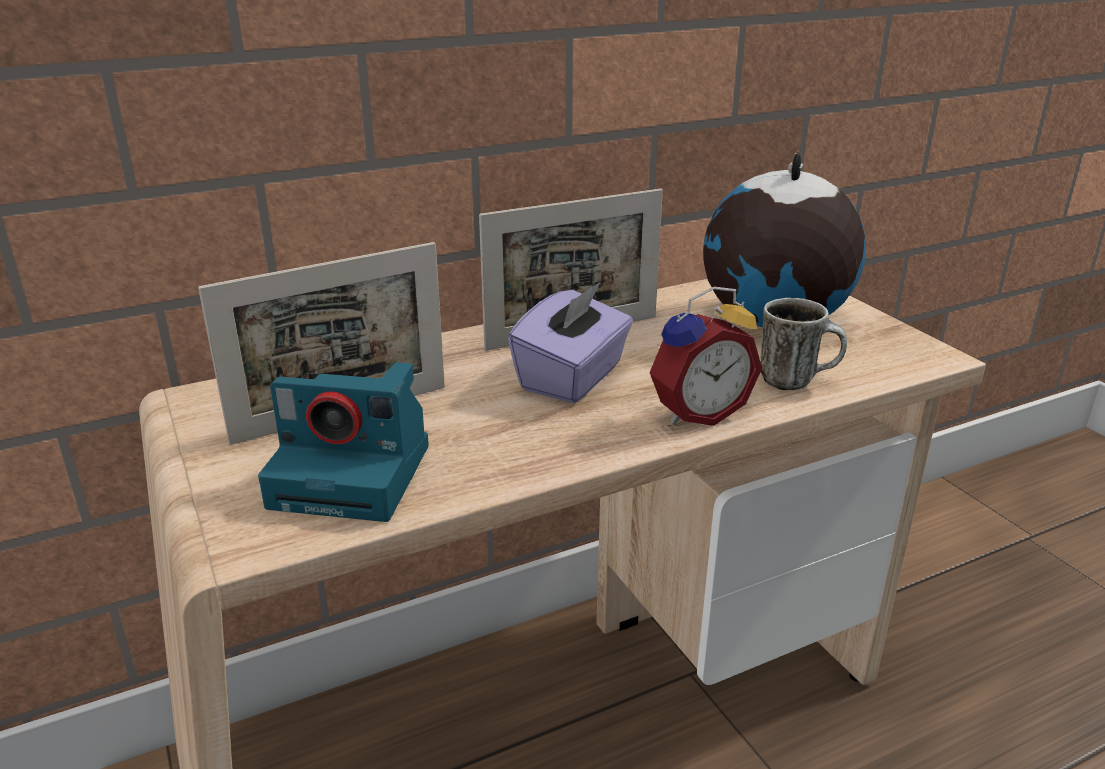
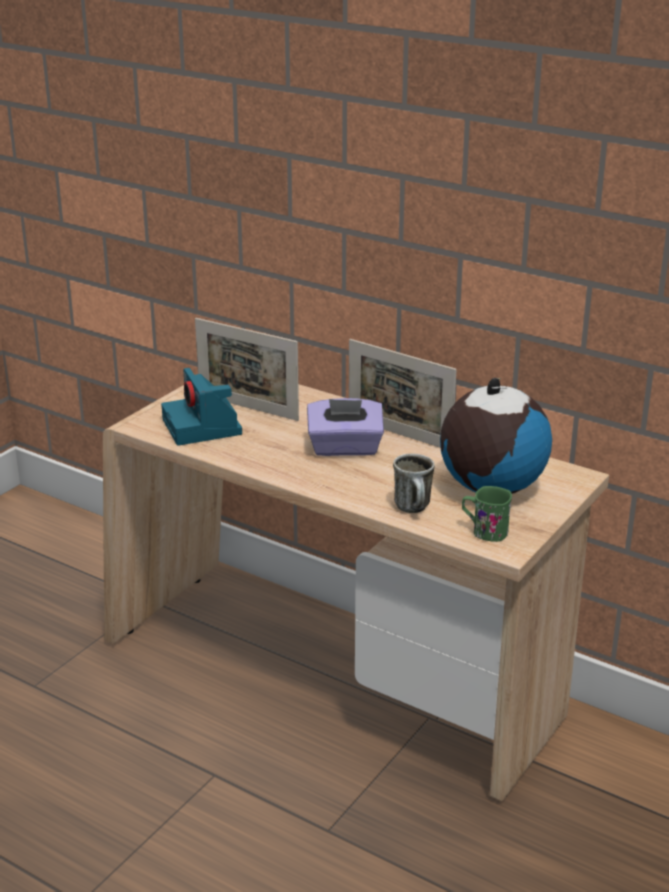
camera: 60 degrees right, 0 degrees up
alarm clock [650,286,762,426] -> none
none -> green mug [462,486,512,542]

